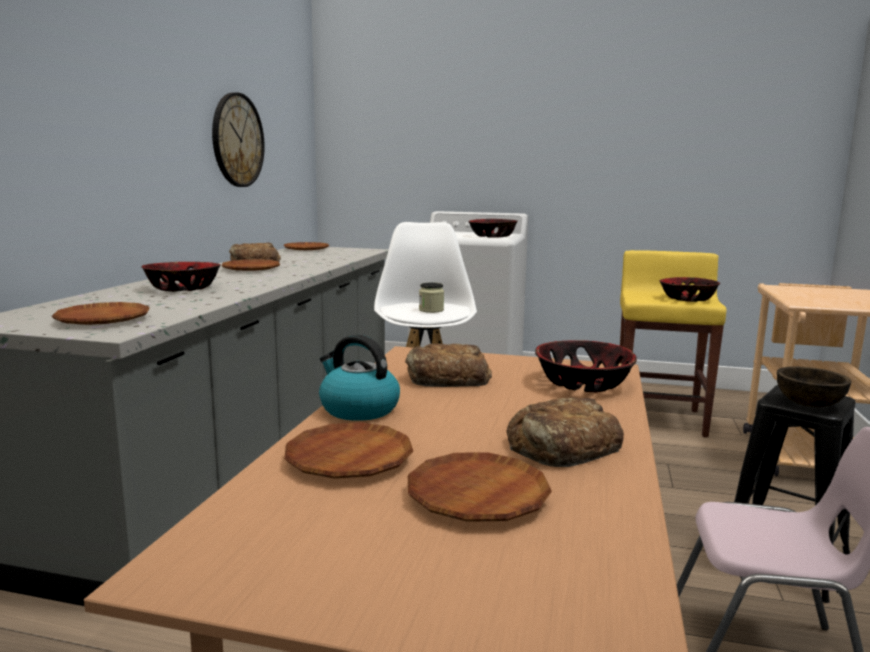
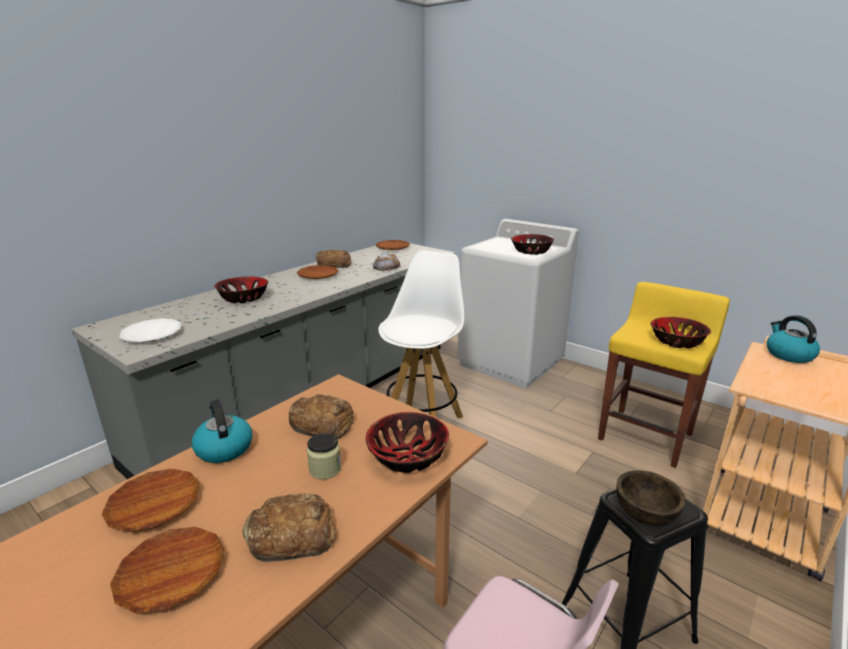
camera: 25 degrees right, 10 degrees up
brown plate [52,302,149,325] -> white plate [119,319,181,343]
wall clock [212,92,265,187] -> none
jar [419,282,444,313] -> jar moved to [307,433,341,479]
none -> bread [373,253,401,271]
none -> kettle [767,315,820,363]

